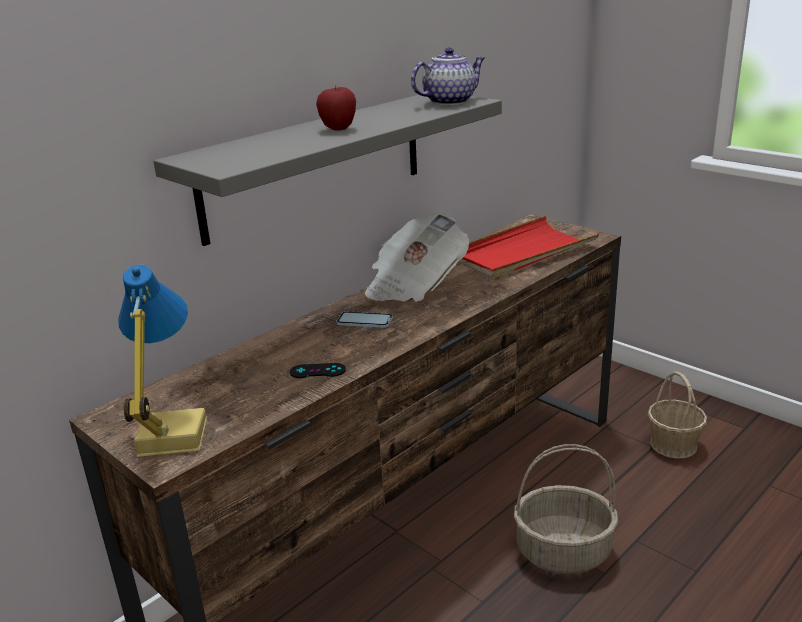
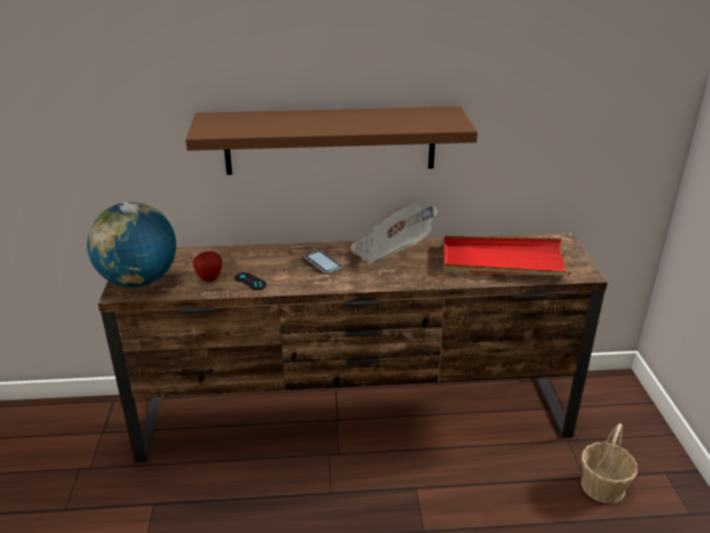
camera: 40 degrees right, 5 degrees up
table lamp [118,264,207,457] -> globe [87,202,176,287]
grey shelf [153,95,502,246] -> brown shelf [186,106,478,175]
apple [316,85,356,131] -> apple moved to [193,251,222,282]
teapot [411,47,485,105] -> none
basket [514,444,618,574] -> none

